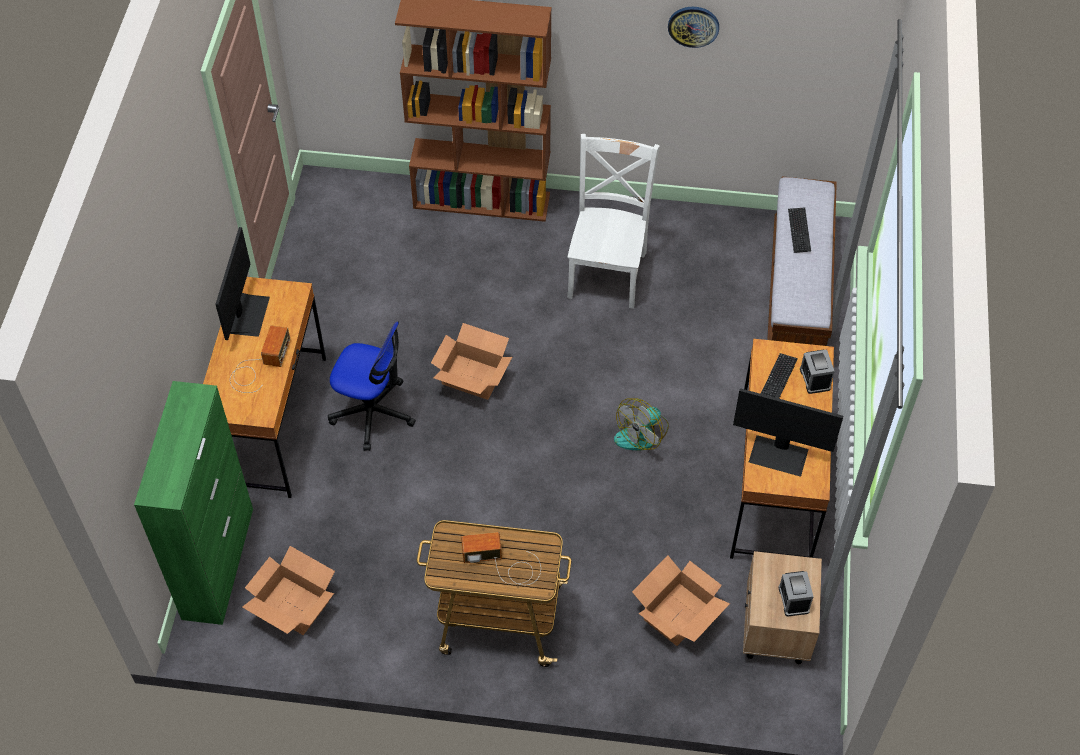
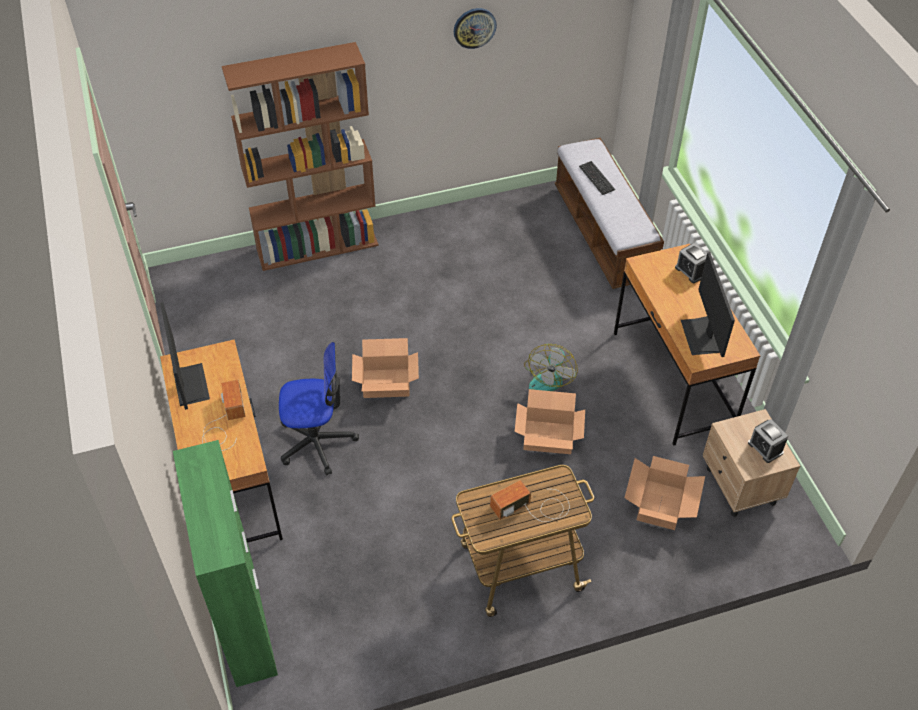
camera: 25 degrees left, 5 degrees down
cardboard box [242,546,335,635] -> cardboard box moved to [514,389,585,454]
white chair [567,134,660,309] -> none
monitor [733,388,843,477] -> monitor turned 90 degrees clockwise [681,252,735,357]
keyboard [761,353,798,398] -> none

